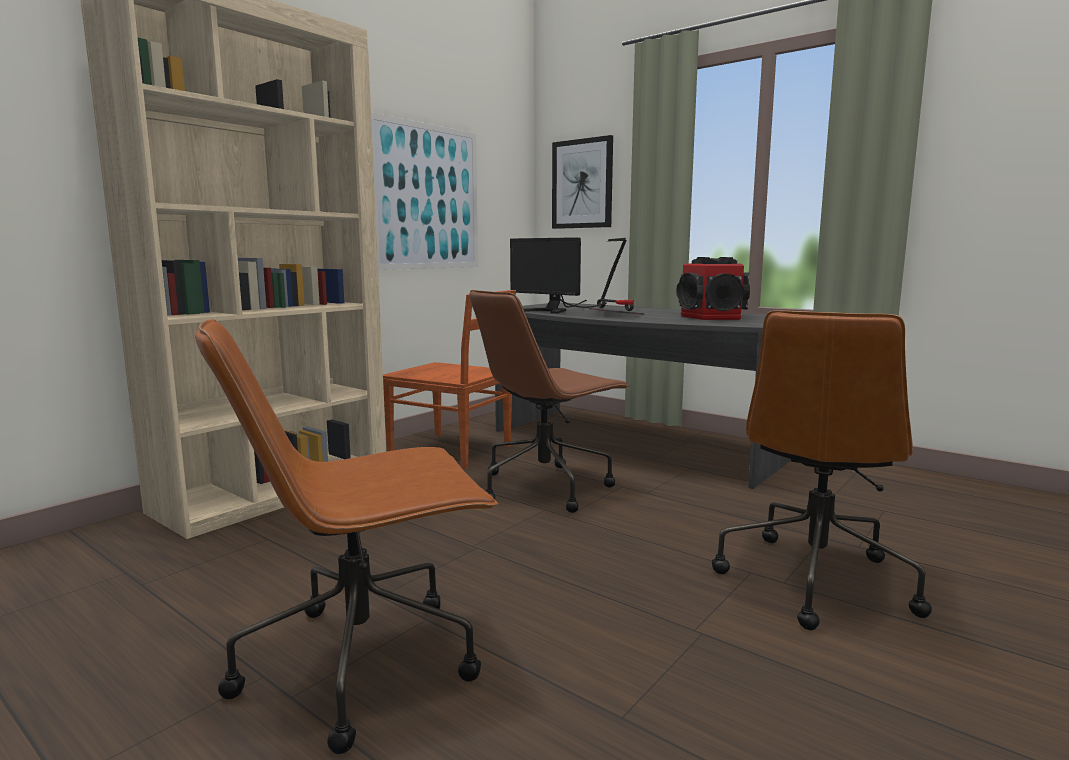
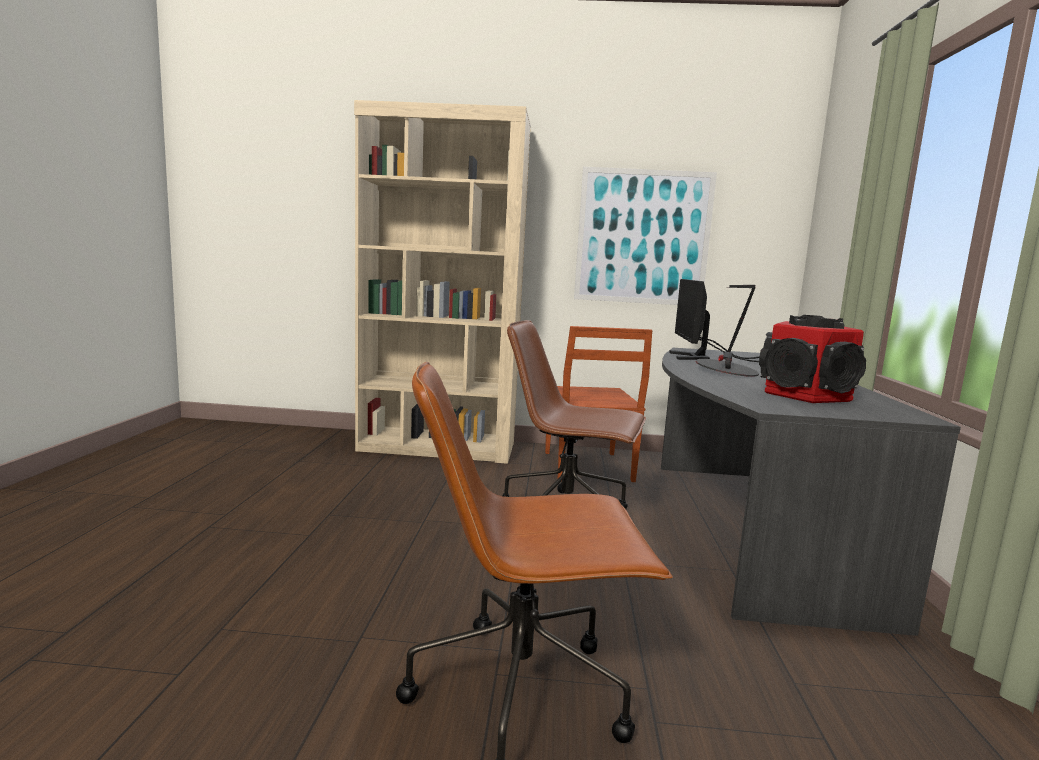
camera: 55 degrees right, 0 degrees up
brown office chair [195,319,499,754] -> none
picture [552,135,613,229] -> none

